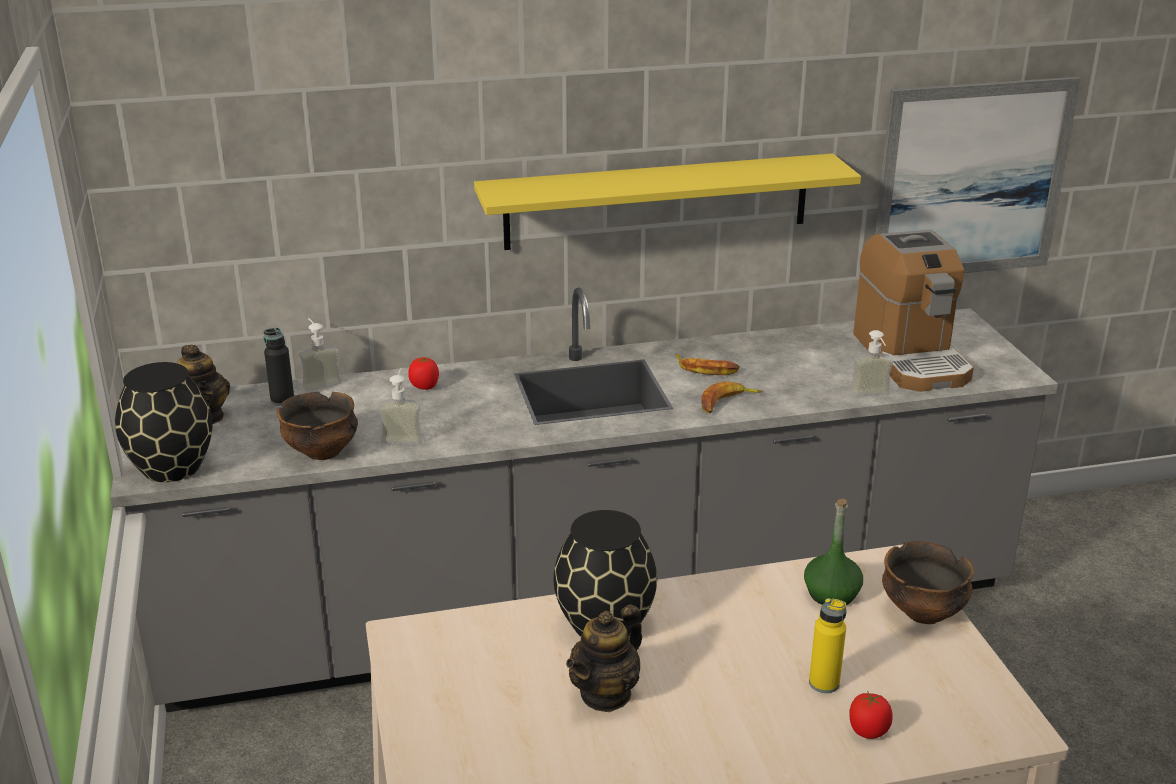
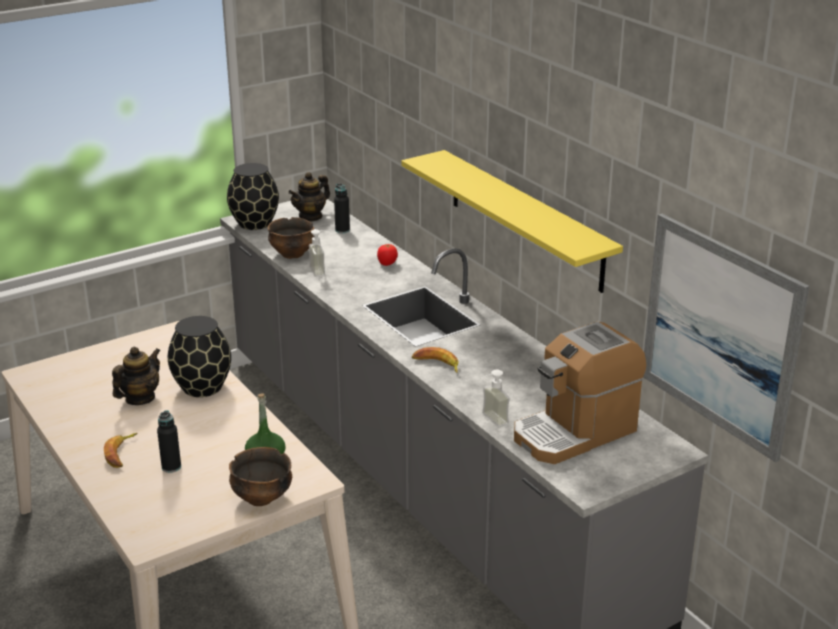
camera: 70 degrees right, 0 degrees up
soap dispenser [299,318,342,391] -> none
teapot [566,604,642,712] -> teapot turned 105 degrees clockwise [112,347,160,405]
banana [675,353,740,375] -> banana moved to [104,433,138,468]
yellow bottle [809,598,847,693] -> black bottle [157,410,181,473]
tomato [849,691,893,739] -> none

